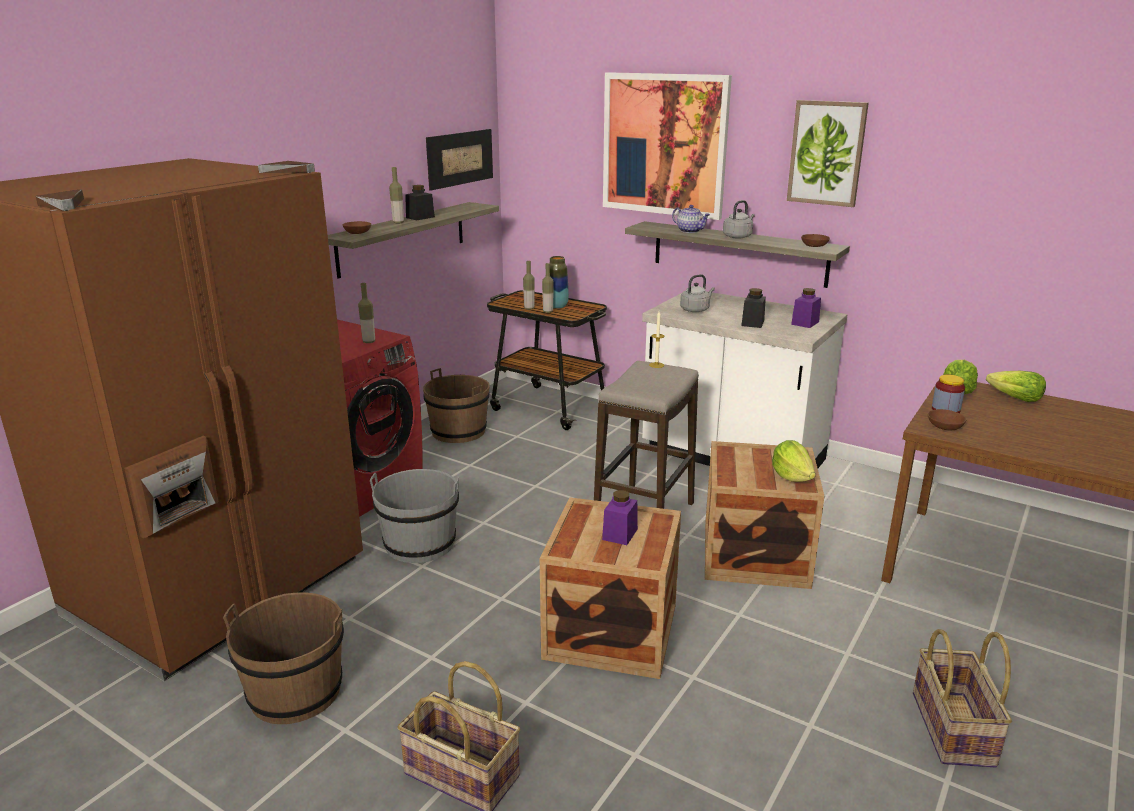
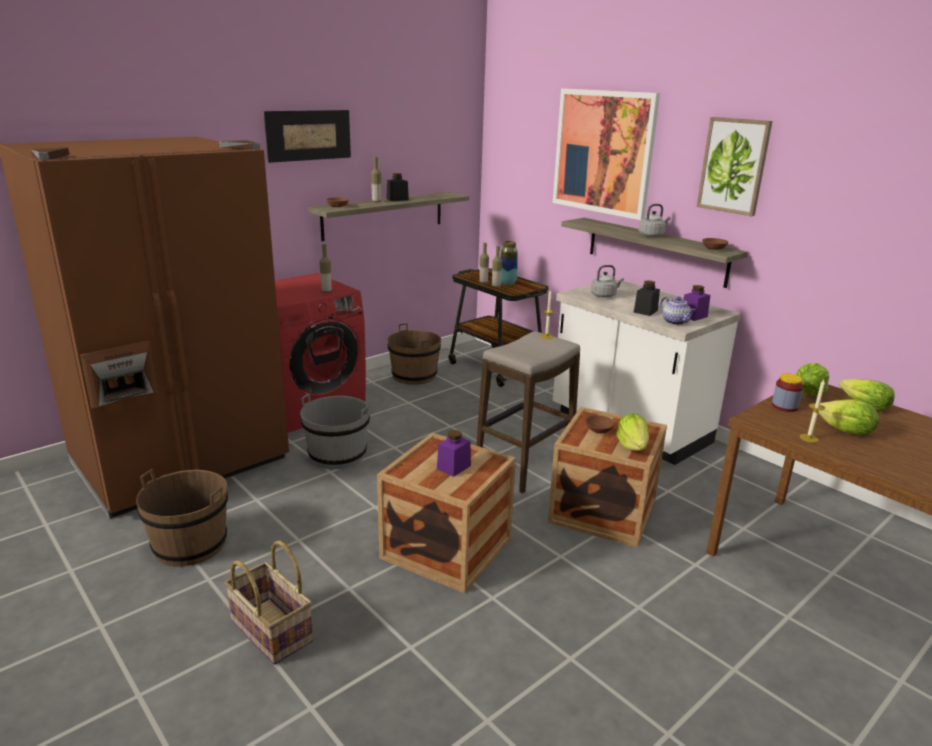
camera: 15 degrees right, 0 degrees up
picture [426,129,493,191] -> picture moved to [264,110,351,163]
teapot [672,205,710,233] -> teapot moved to [660,297,696,325]
basket [913,629,1012,768] -> none
brown bowl [928,409,966,431] -> brown bowl moved to [586,415,614,433]
none -> candle [800,379,825,443]
none -> lettuce [818,399,879,435]

